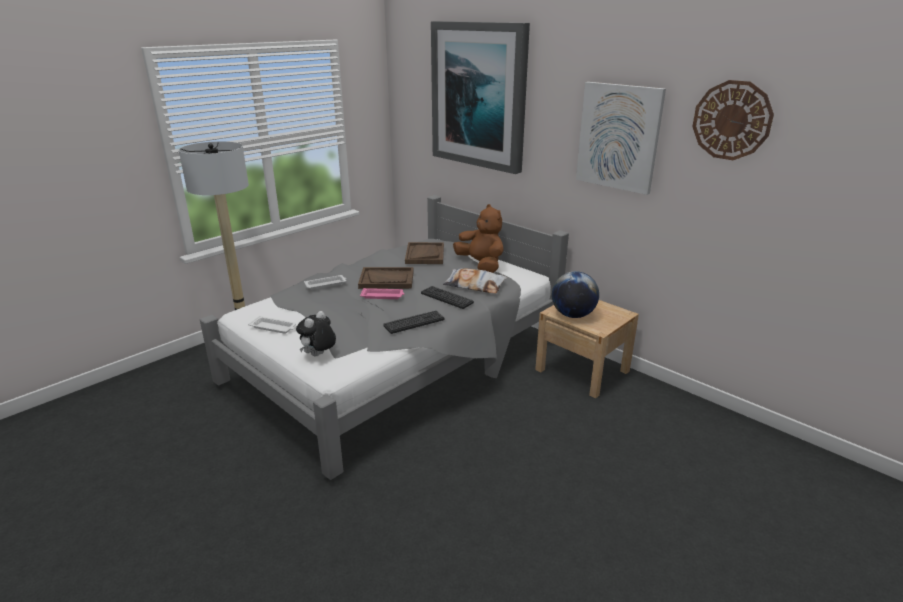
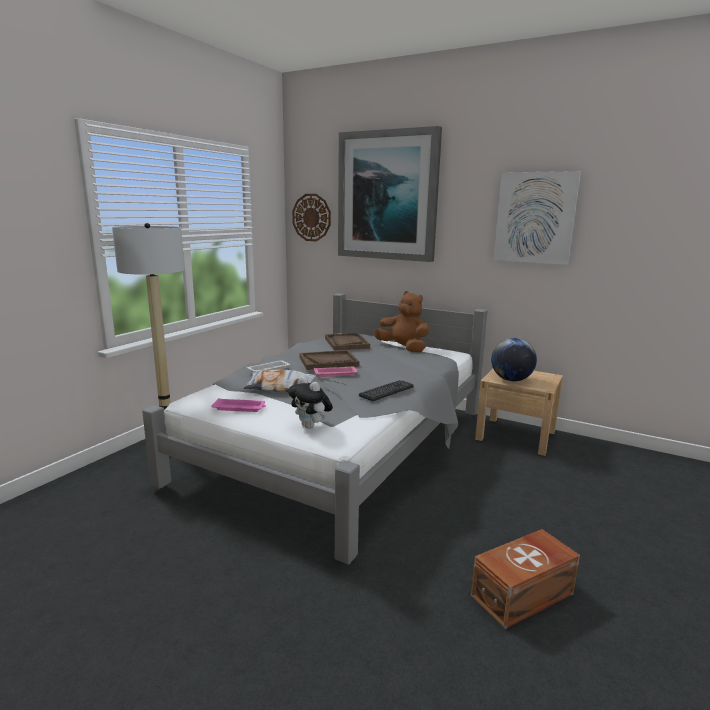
camera: 15 degrees left, 10 degrees down
white tray [248,316,296,334] -> pink tray [211,398,266,412]
plush toy [296,311,336,357] -> plush toy turned 60 degrees counterclockwise [288,377,333,429]
keyboard [421,286,474,309] -> none
pillow [443,268,507,294] -> pillow moved to [244,369,316,392]
wall clock [692,80,774,160] -> wall clock moved to [292,194,331,241]
none -> brown storage box [471,529,580,629]

